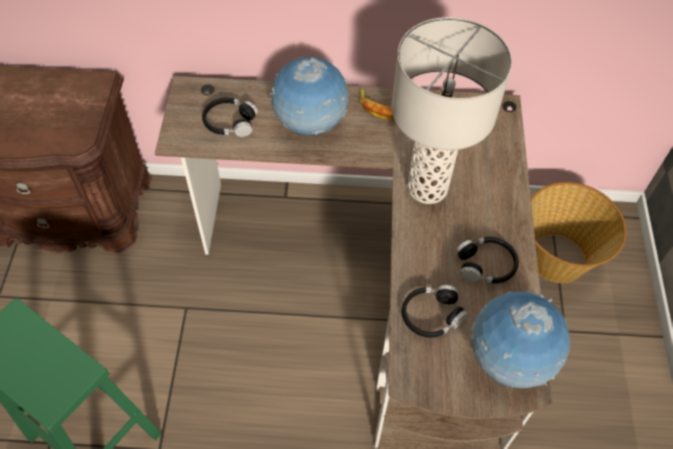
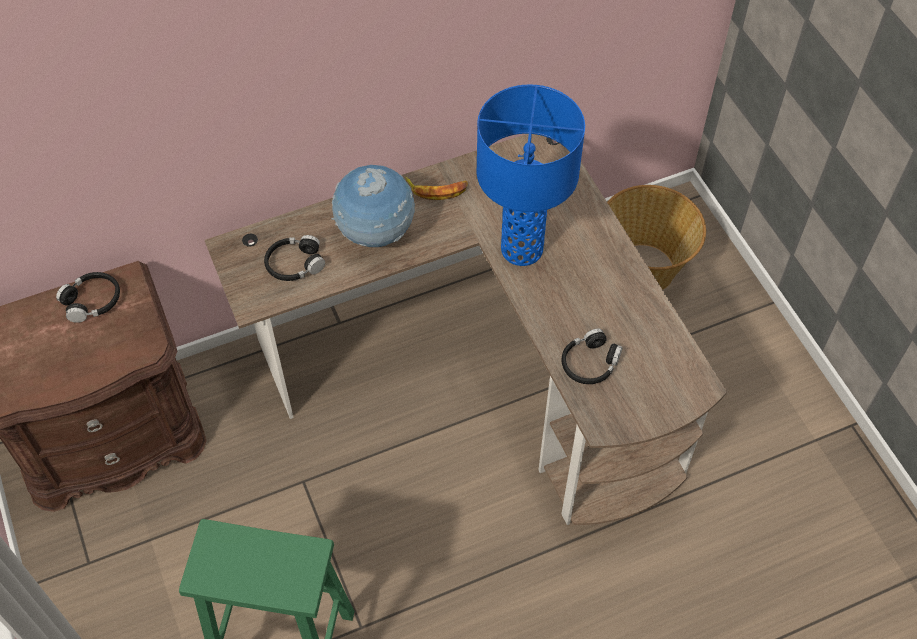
camera: 25 degrees left, 0 degrees up
white table lamp [392,17,512,204] -> blue table lamp [477,84,585,266]
black headphones [456,237,519,284] -> black headphones moved to [56,272,120,323]
globe [471,291,570,388] -> none

